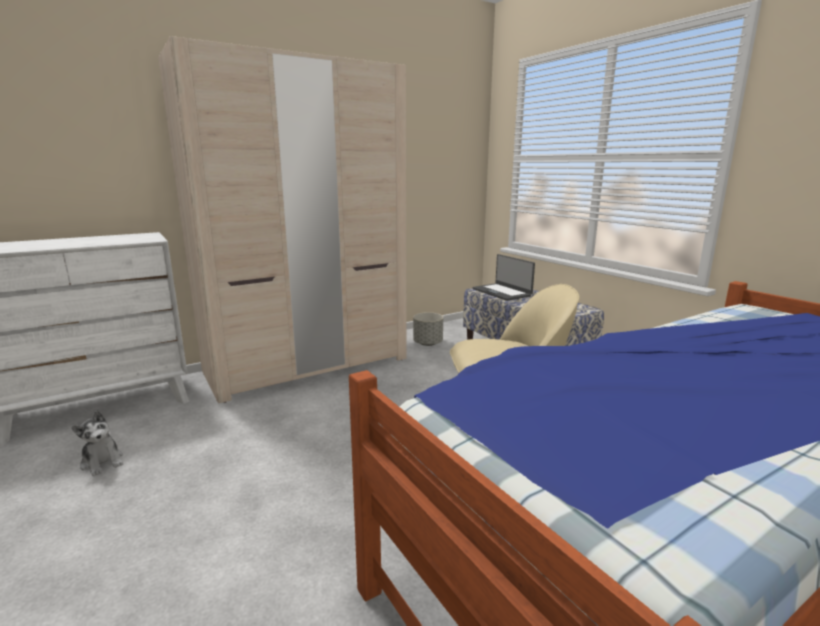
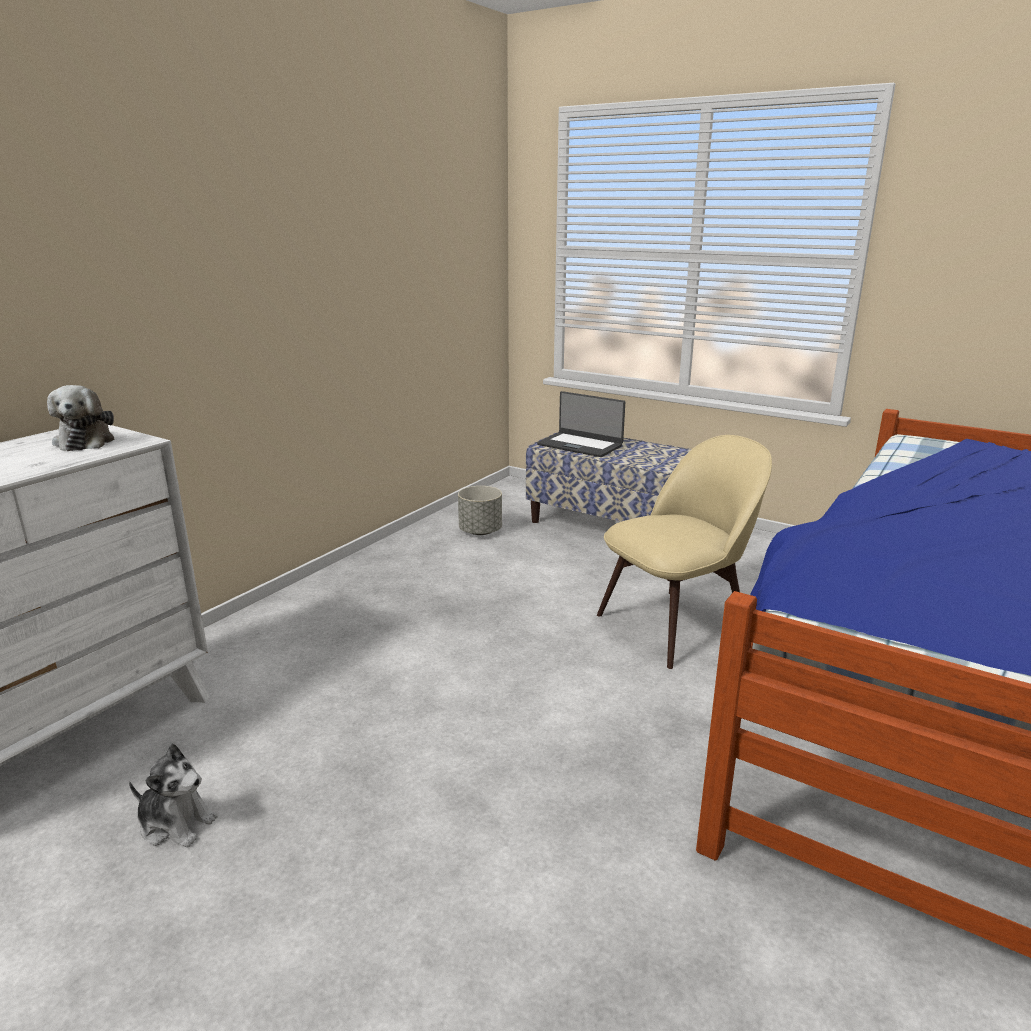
camera: 25 degrees left, 5 degrees up
beige wardrobe [158,36,407,403] -> none
none -> plush toy [47,385,115,451]

